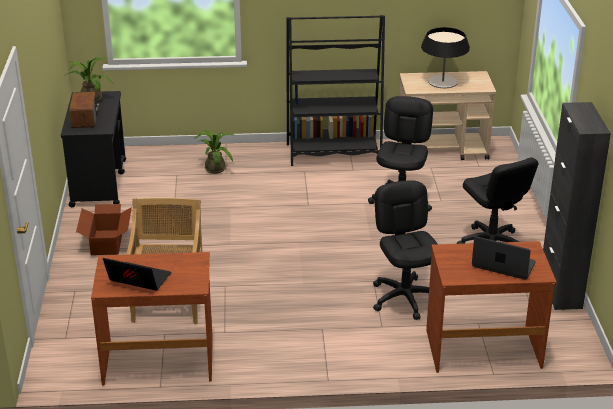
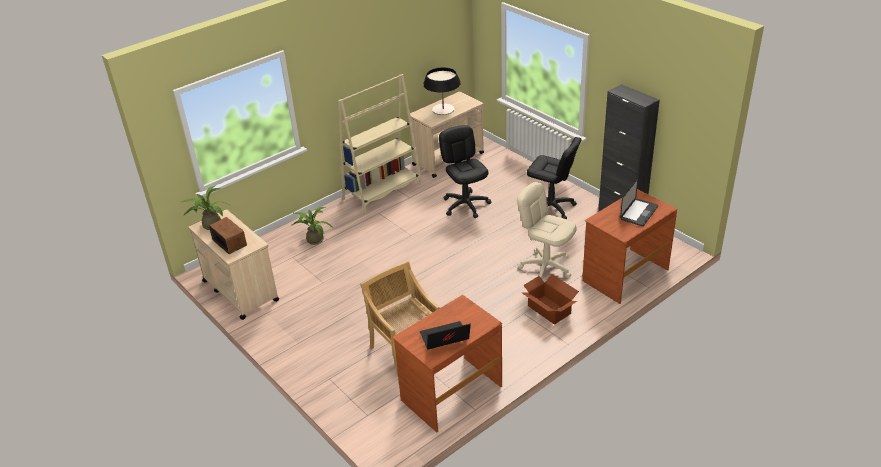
camera: 35 degrees left, 5 degrees up
black cart [61,91,126,207] -> beige cart [188,209,279,320]
cardboard box [76,204,132,255] -> cardboard box moved to [522,274,579,325]
black bookcase [286,15,385,166] -> beige bookcase [338,74,422,214]
black office chair [373,181,437,320] -> beige office chair [517,182,577,279]
laptop [472,236,536,280] -> laptop turned 135 degrees clockwise [620,179,658,226]

